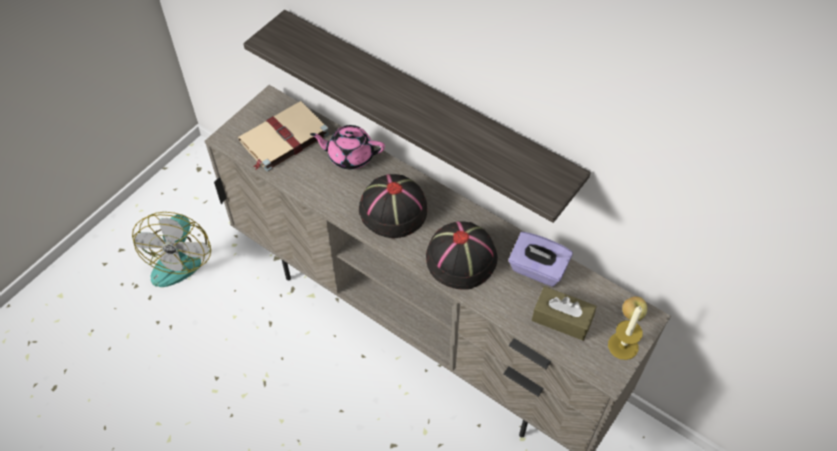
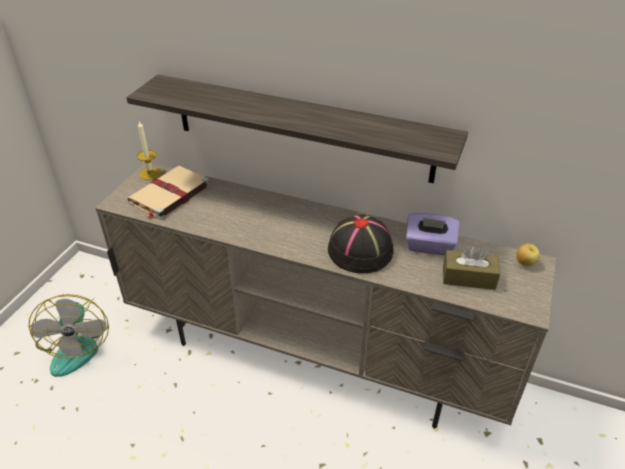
camera: 15 degrees left, 15 degrees down
pink teapot [310,125,385,169] -> none
black hat [359,174,427,238] -> none
candle [608,305,643,360] -> candle moved to [137,121,162,180]

